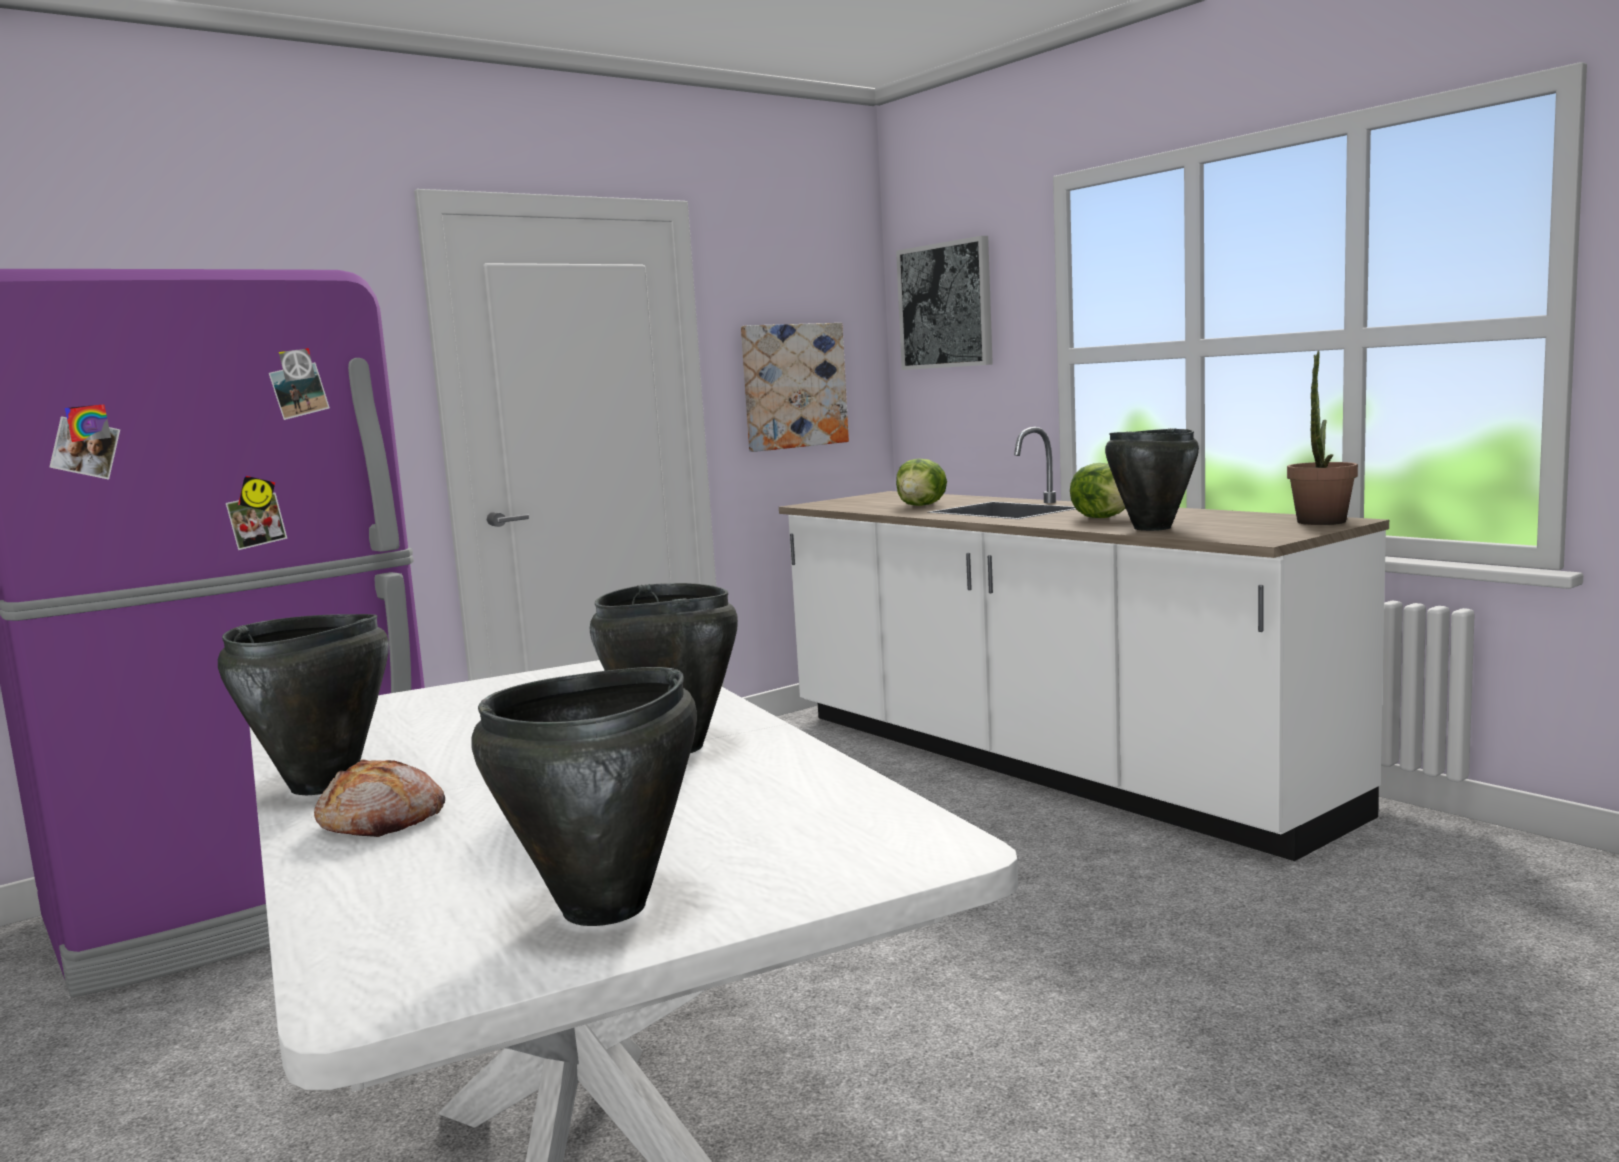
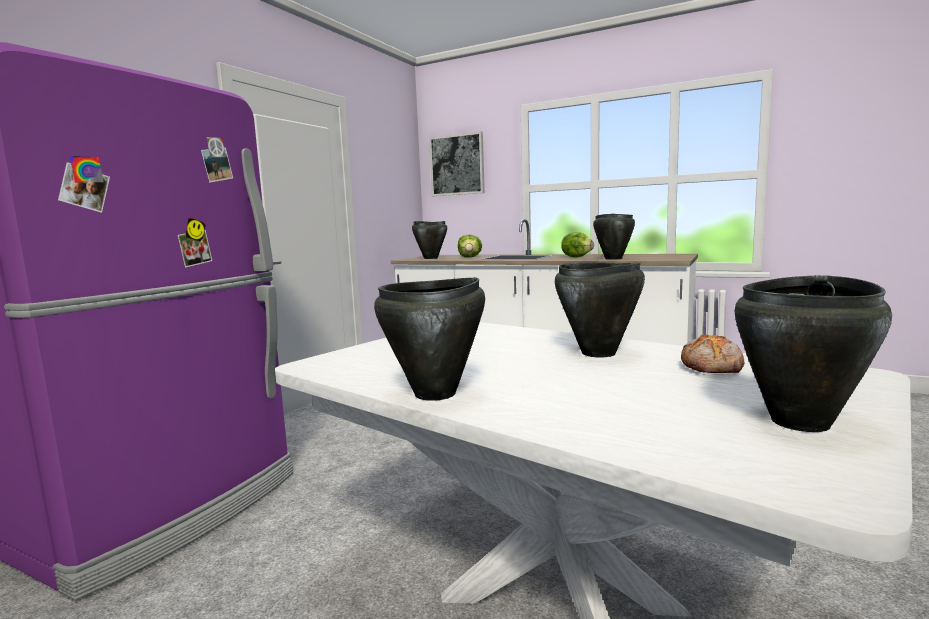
camera: 25 degrees left, 0 degrees up
bread [314,759,445,837] -> bread moved to [681,334,744,373]
picture [741,323,849,452] -> none
potted plant [1287,351,1358,525] -> none
none -> black cooking pot [412,221,447,259]

